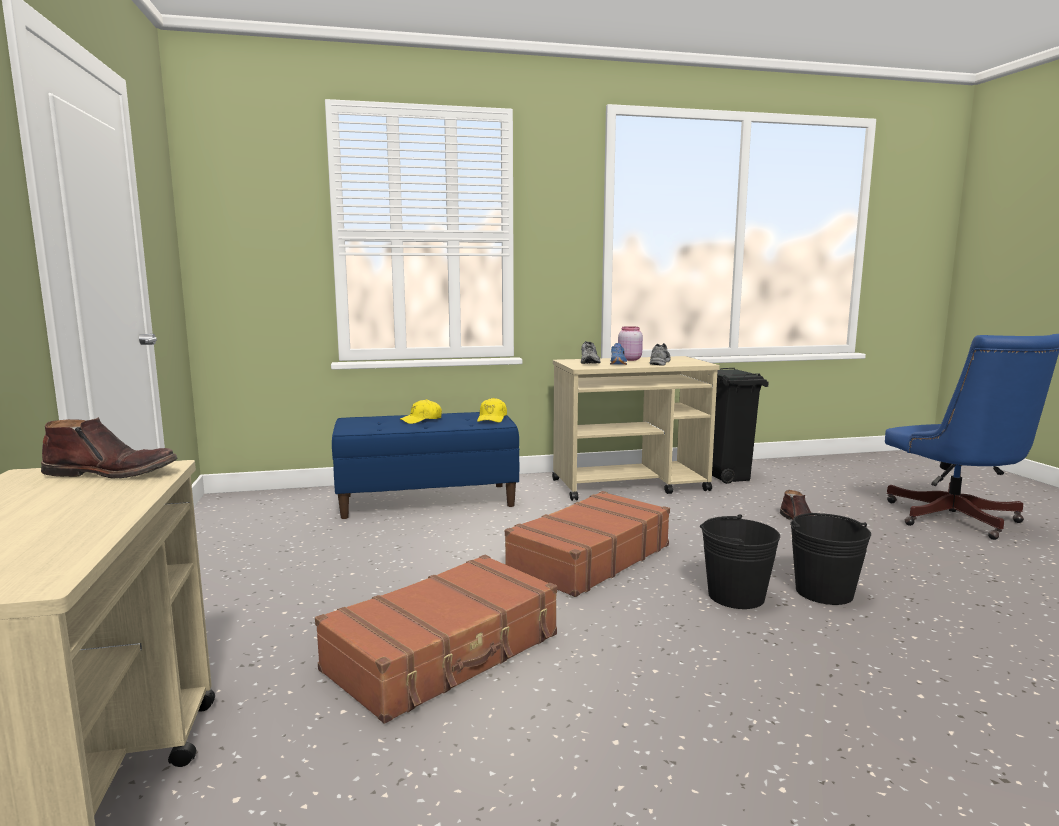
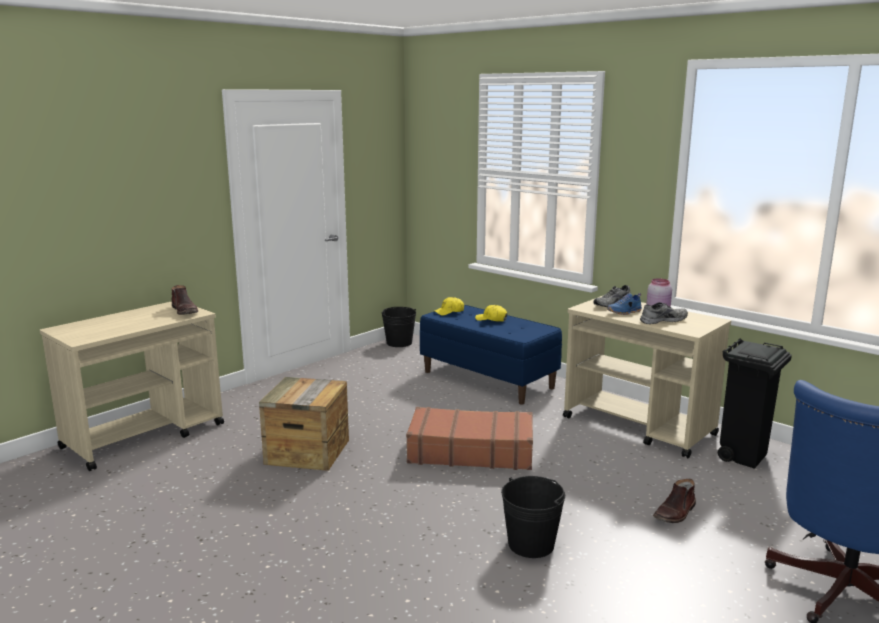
camera: 55 degrees right, 5 degrees up
brown suitcase [315,555,557,724] -> crate [259,377,349,471]
yellow cap [477,398,507,423] -> yellow cap moved to [434,297,464,315]
black bucket [700,514,780,609] -> black bucket moved to [382,307,416,347]

